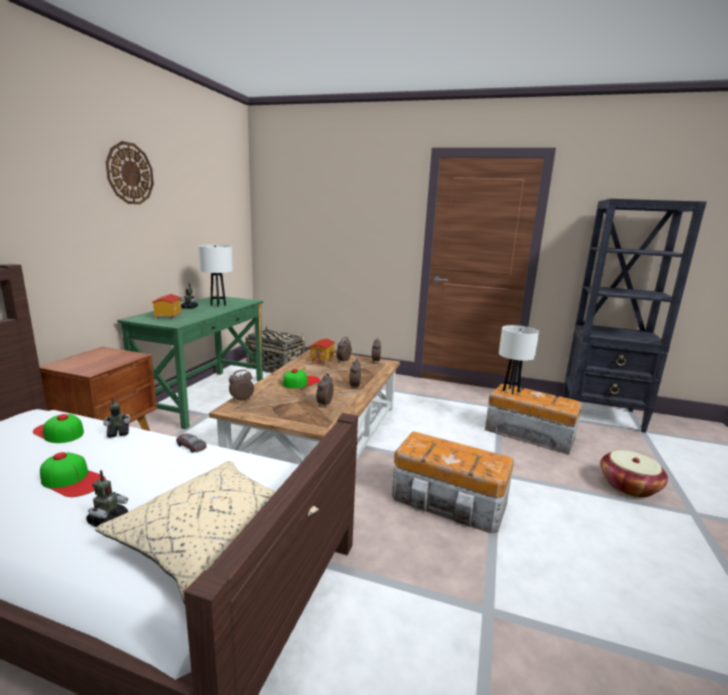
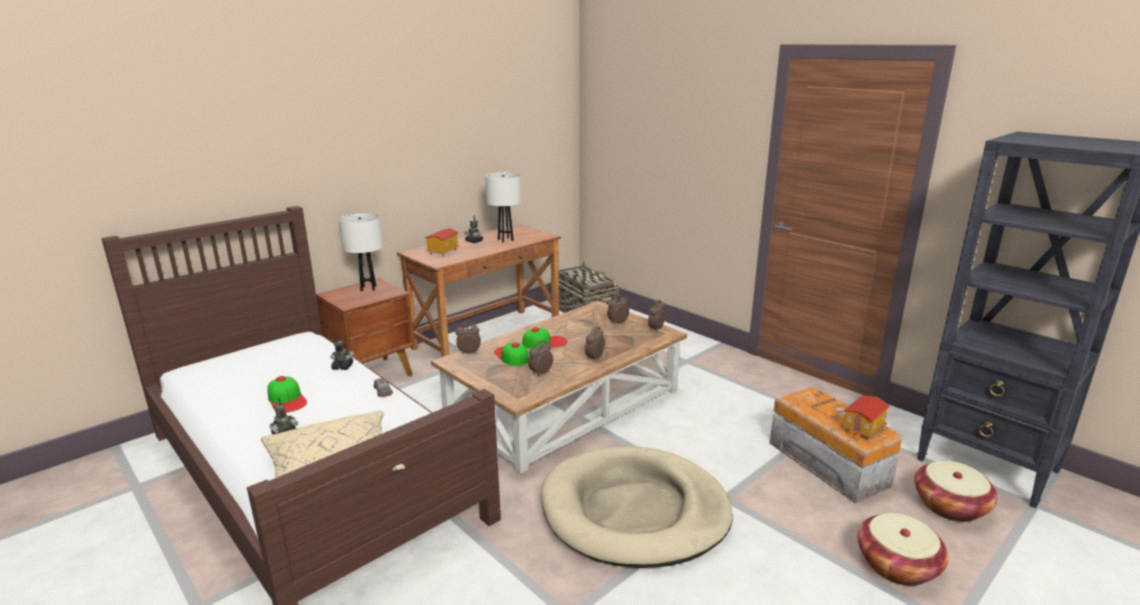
camera: 30 degrees right, 5 degrees up
cap [33,414,84,443] -> cap moved to [494,342,529,366]
wall clock [106,141,154,204] -> none
green desk [117,296,263,429] -> brown desk [397,224,561,357]
toy house [309,338,335,364] -> toy house moved to [841,396,890,440]
storage box [392,431,514,533] -> beige dog bed [541,446,733,568]
white table lamp [499,325,539,394] -> white table lamp moved to [339,213,384,292]
none -> basket [914,461,998,522]

